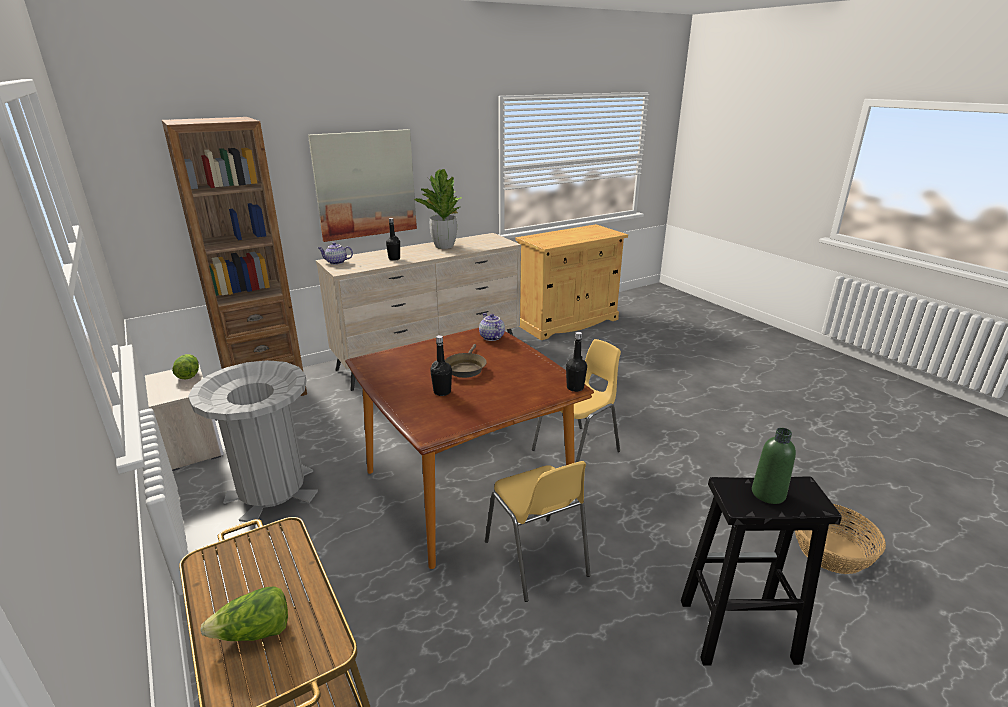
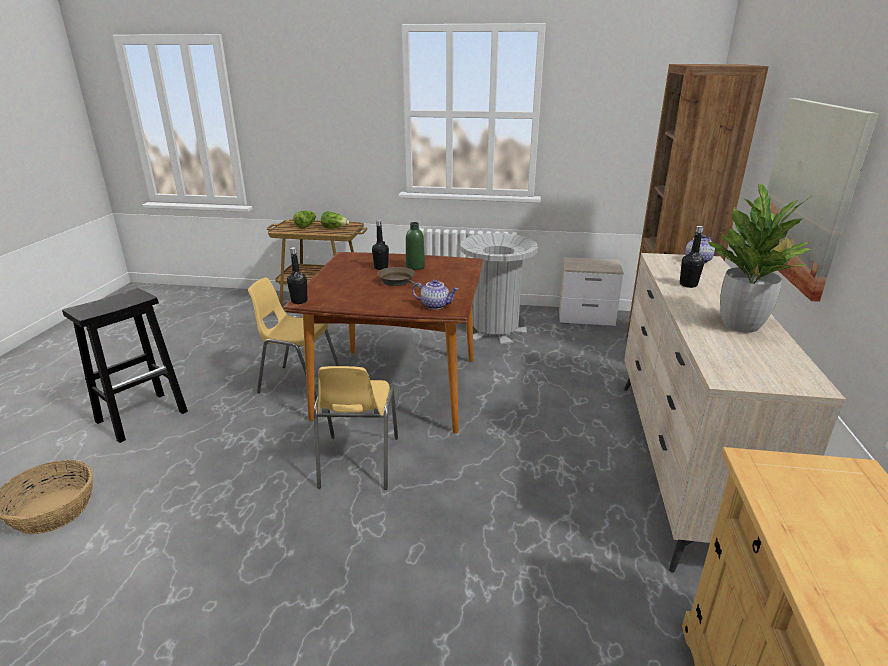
camera: 130 degrees right, 0 degrees up
lettuce [172,354,199,380] -> lettuce moved to [321,211,349,229]
green bottle [752,428,796,504] -> green bottle moved to [406,222,425,270]

